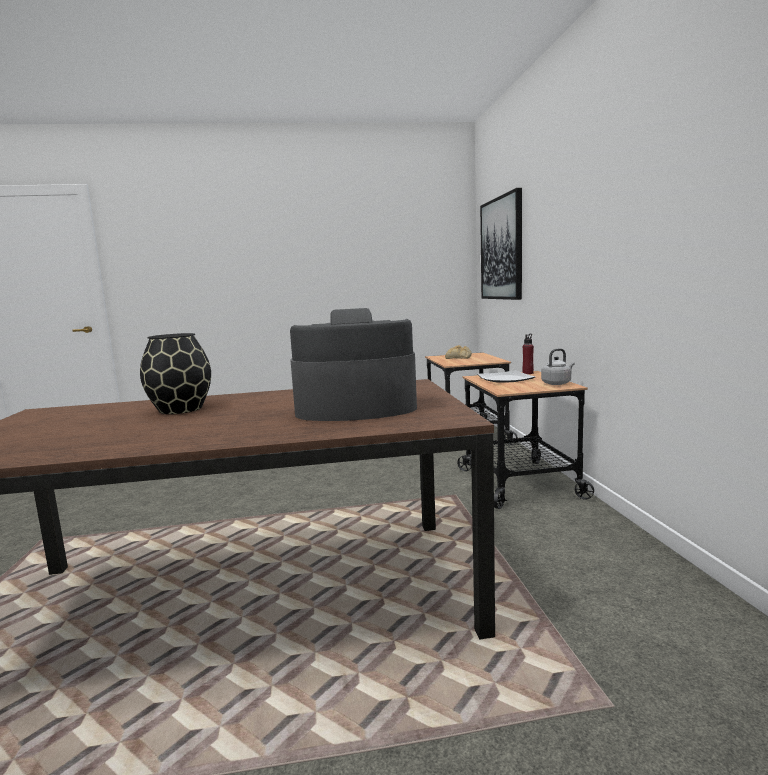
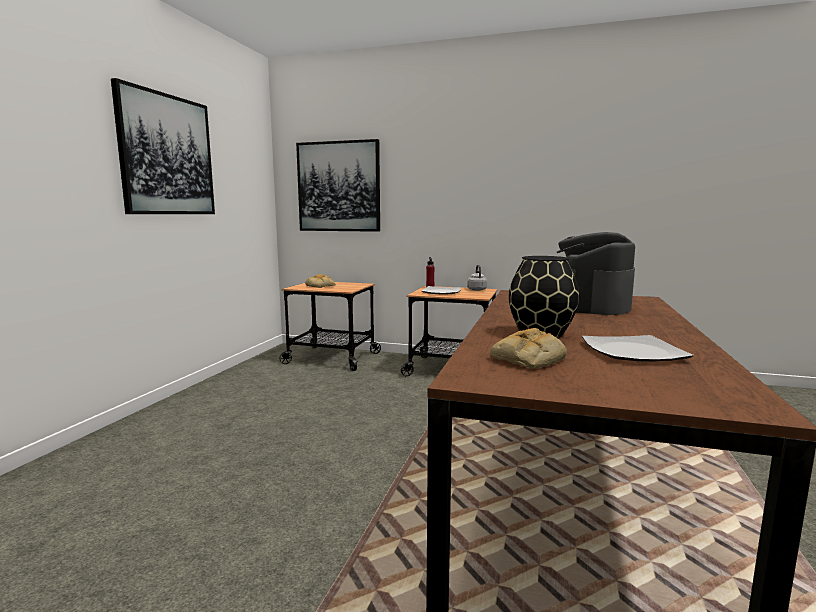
camera: 65 degrees left, 0 degrees up
none -> picture [111,78,215,214]
none -> bread [490,328,567,369]
none -> plate [582,335,694,362]

